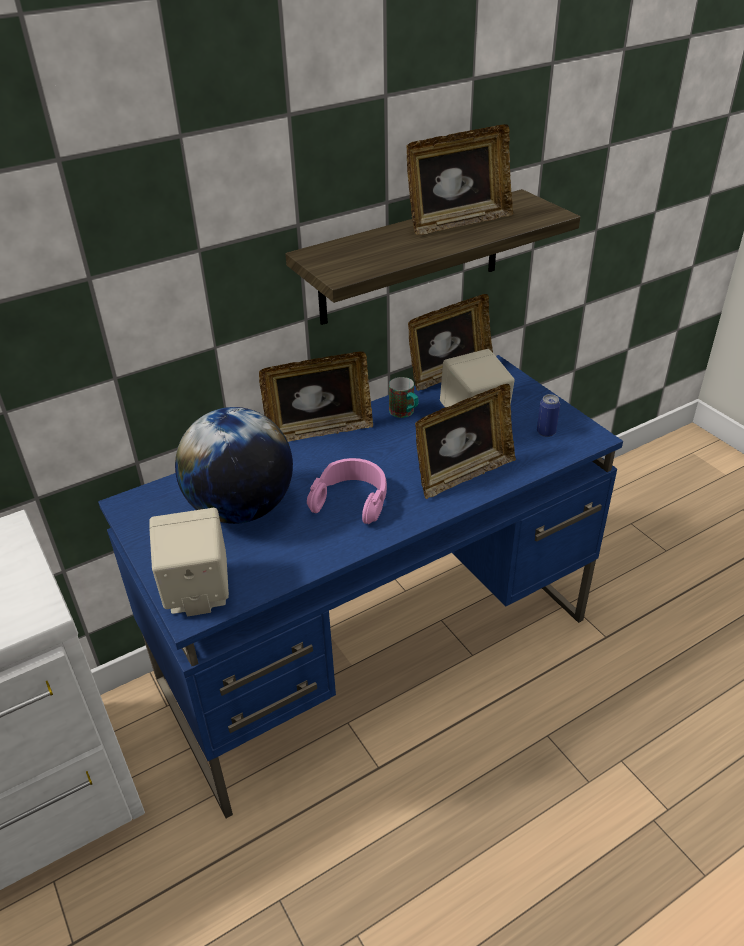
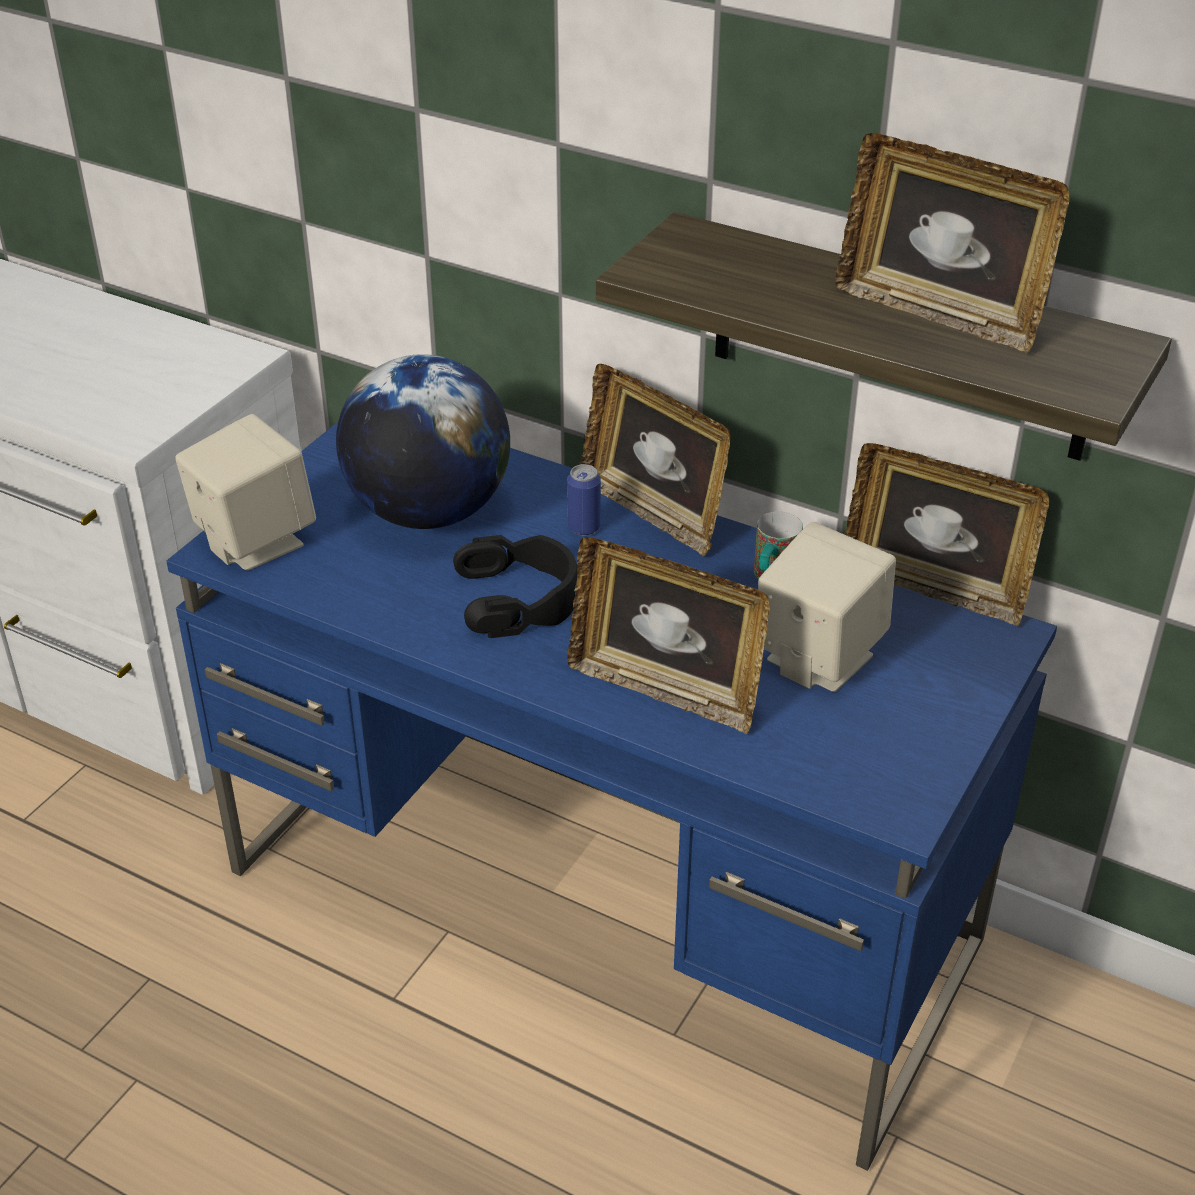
camera: 60 degrees right, 0 degrees up
pink headphones [307,458,387,524] -> black headphones [453,535,577,638]
can [537,394,560,437] -> can moved to [567,464,601,536]

